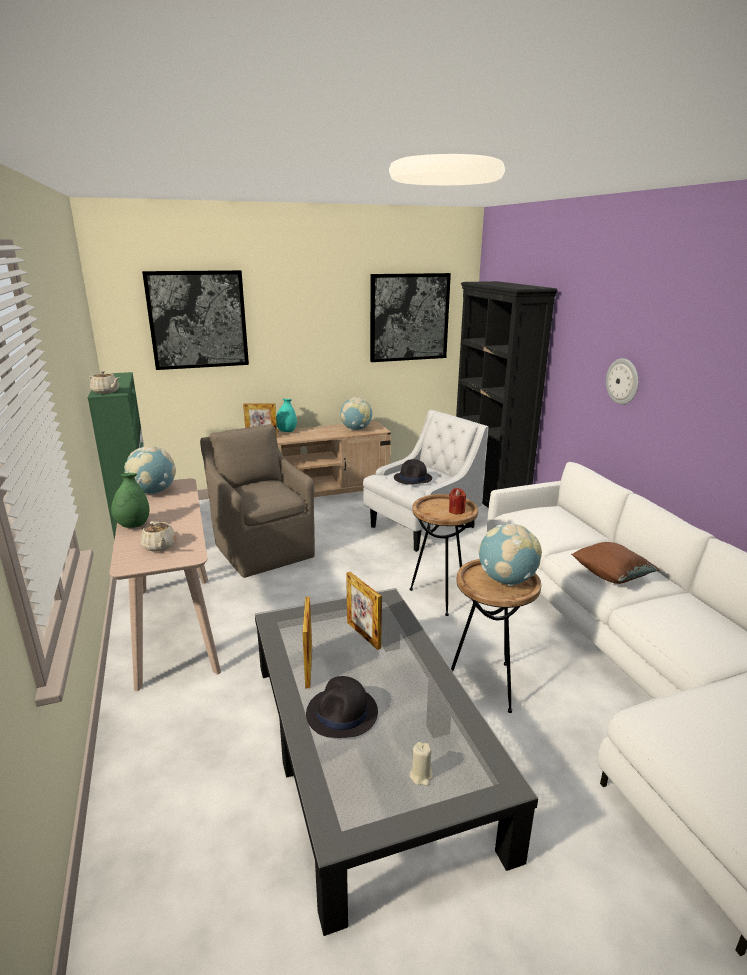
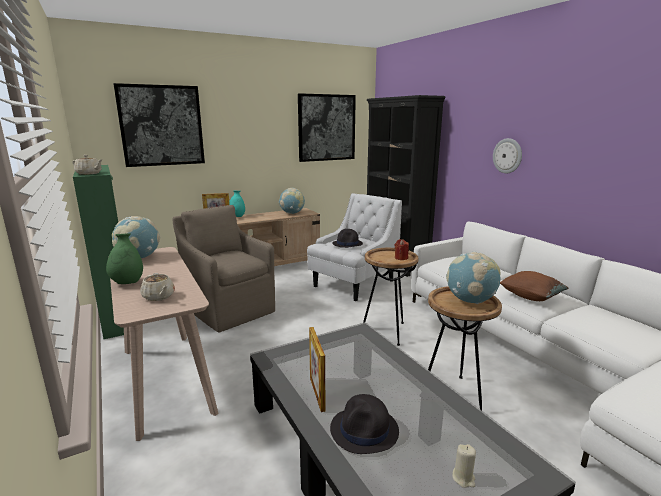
camera: 10 degrees left, 5 degrees down
picture frame [346,572,382,650] -> none

